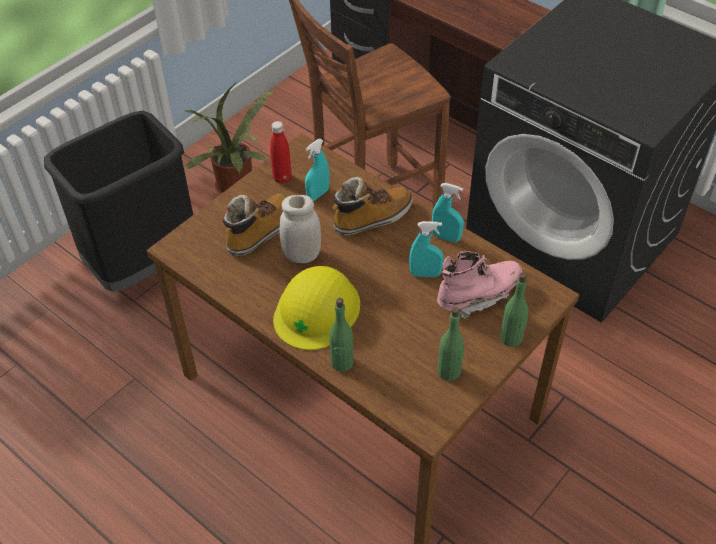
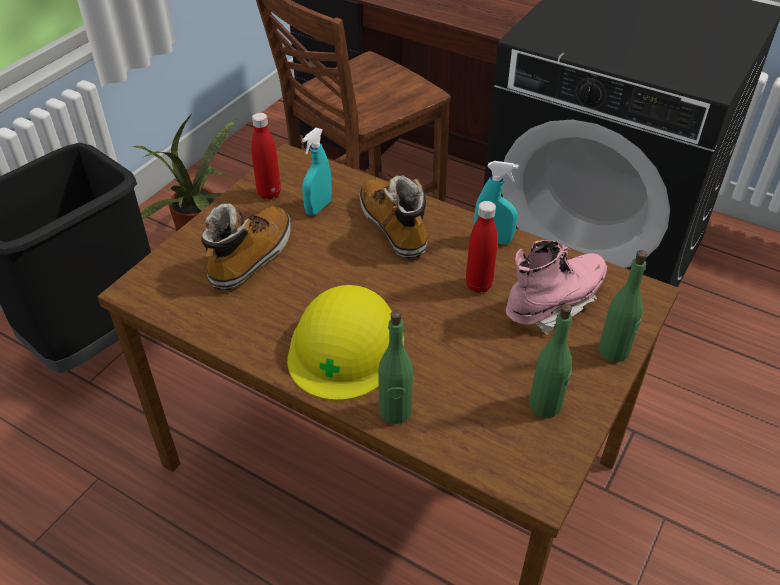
camera: 10 degrees left, 5 degrees down
white jar [279,195,321,263] -> none
boot [332,176,413,235] -> boot turned 75 degrees counterclockwise [360,175,428,259]
turquoise spray bottle [409,221,444,277] -> red bottle [466,201,497,293]

